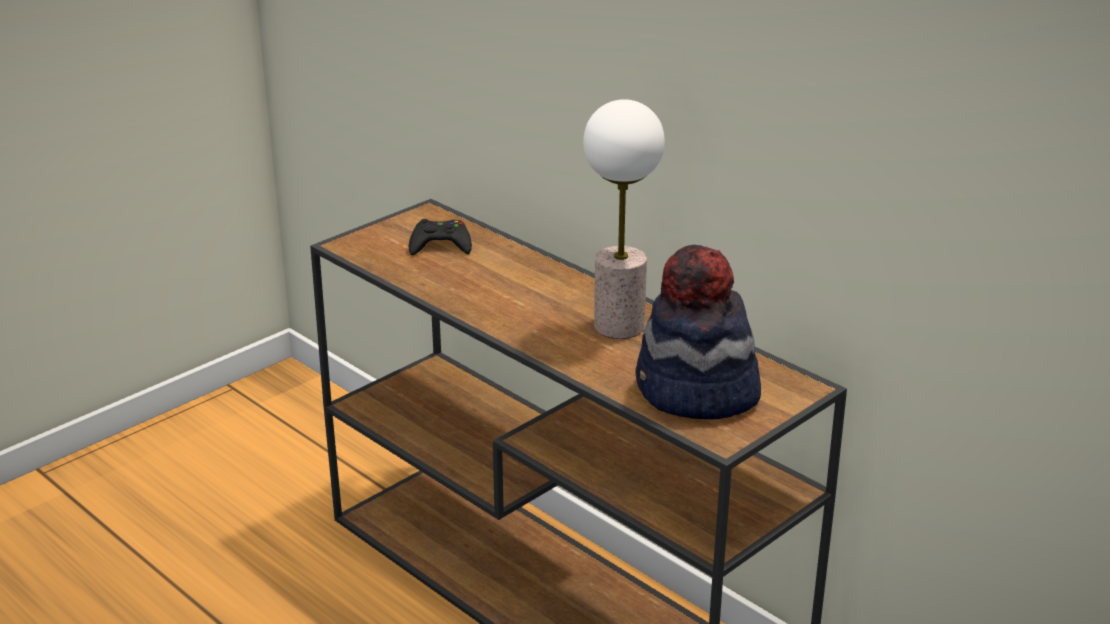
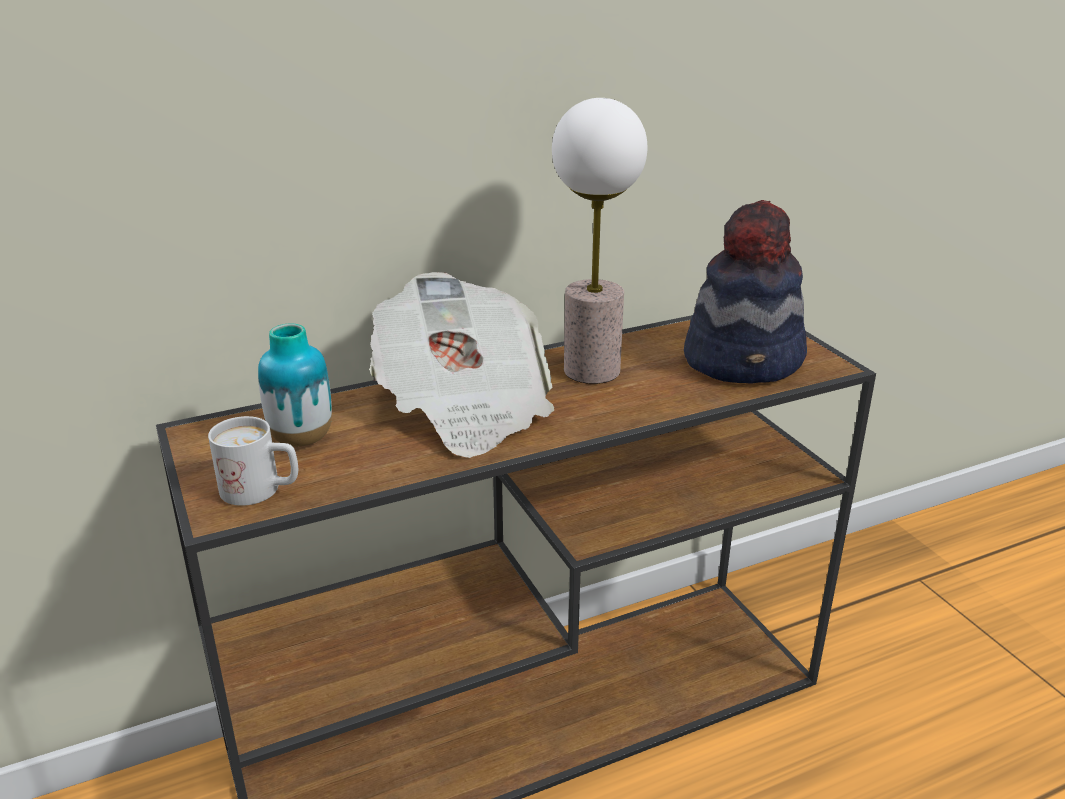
camera: 70 degrees left, 0 degrees up
black game controller [408,219,472,255] -> vase [258,324,332,447]
none -> white mug [208,416,298,506]
none -> newspaper [369,272,554,458]

